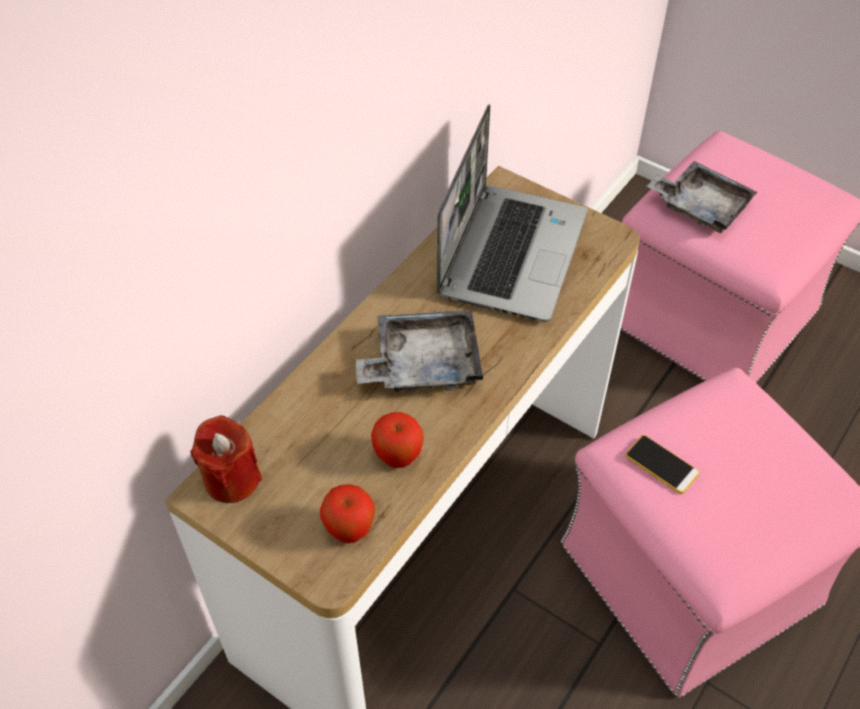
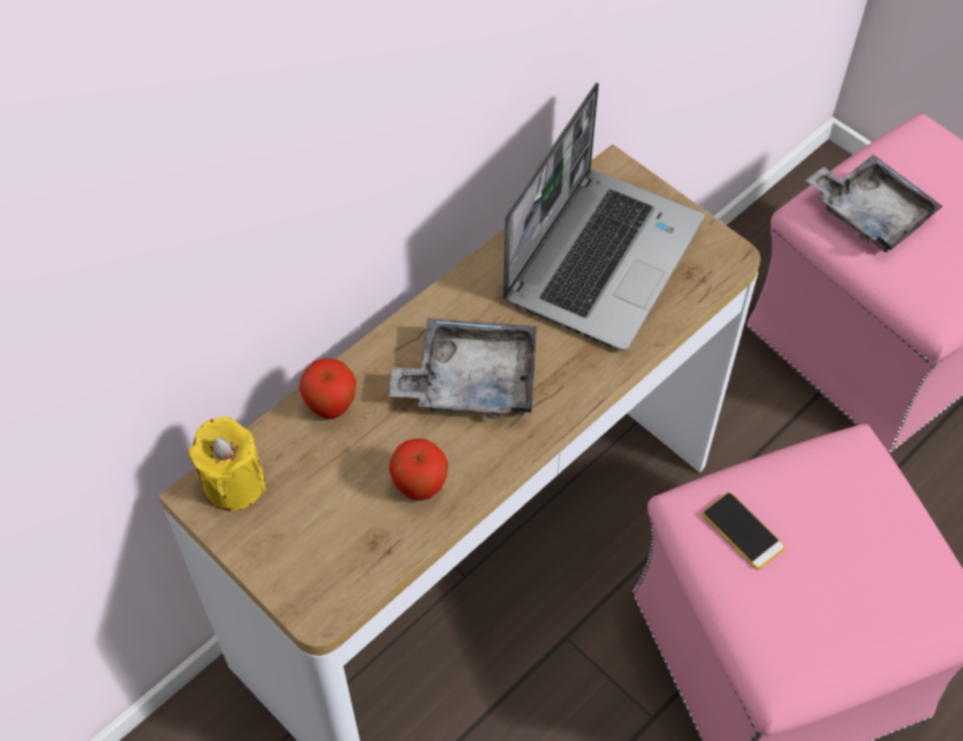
camera: 10 degrees right, 5 degrees up
red candle [190,415,262,503] -> yellow candle [188,416,266,511]
apple [320,484,375,543] -> apple moved to [299,358,356,419]

